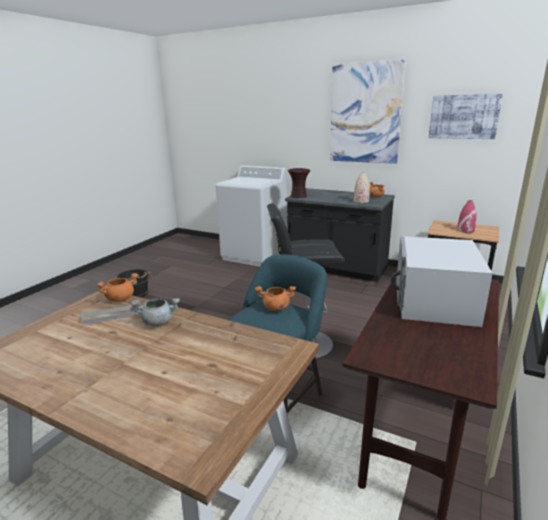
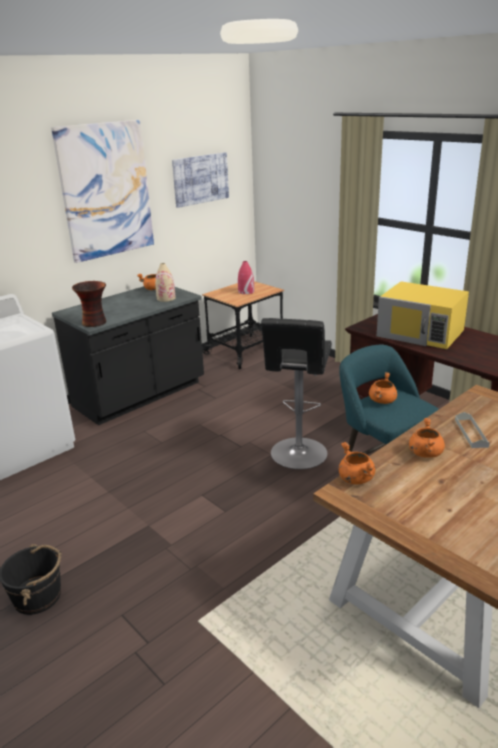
camera: 70 degrees left, 5 degrees up
grey tray [82,305,137,325] -> grey tray moved to [455,412,490,448]
grey cooking pot [131,298,180,327] -> orange cooking pot [409,418,445,458]
white microwave [391,236,493,327] -> yellow microwave [377,282,469,349]

